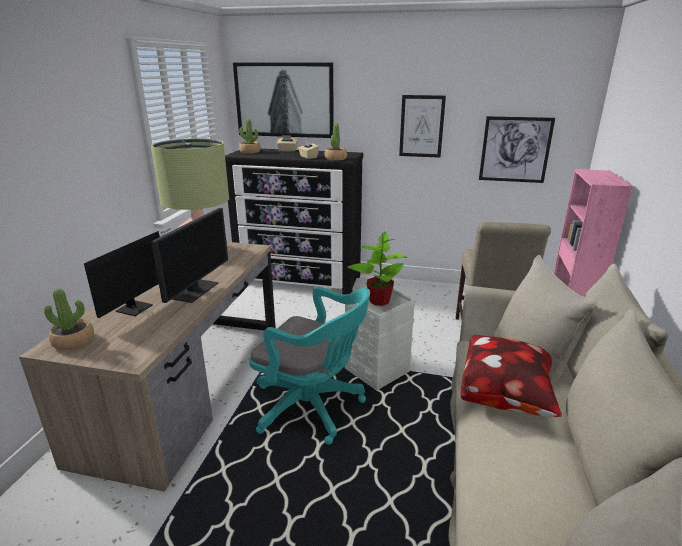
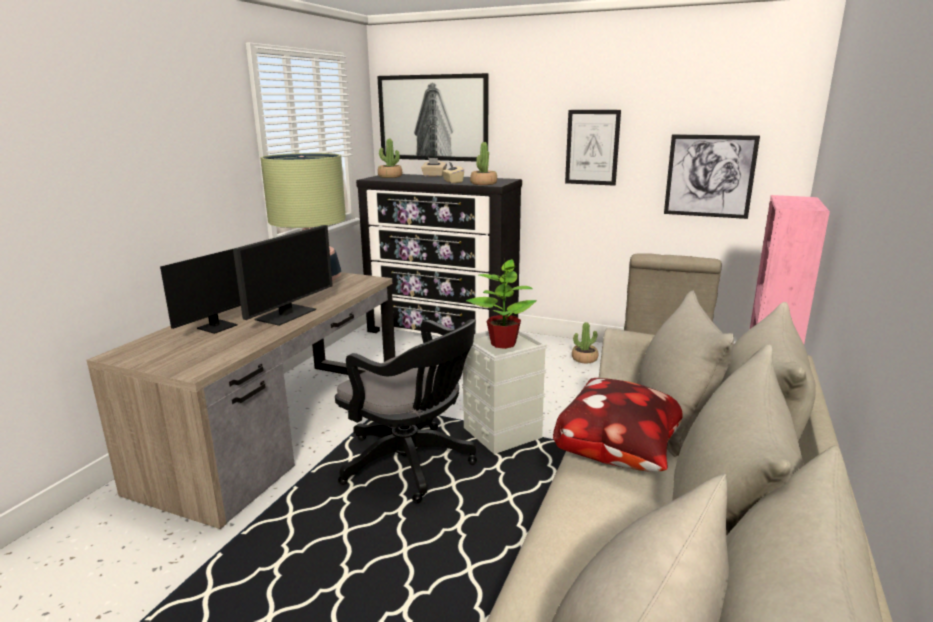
camera: 10 degrees right, 5 degrees down
potted plant [44,289,94,350] -> potted plant moved to [572,322,598,363]
turquoise office chair [249,286,370,445] -> black office chair [335,319,477,504]

